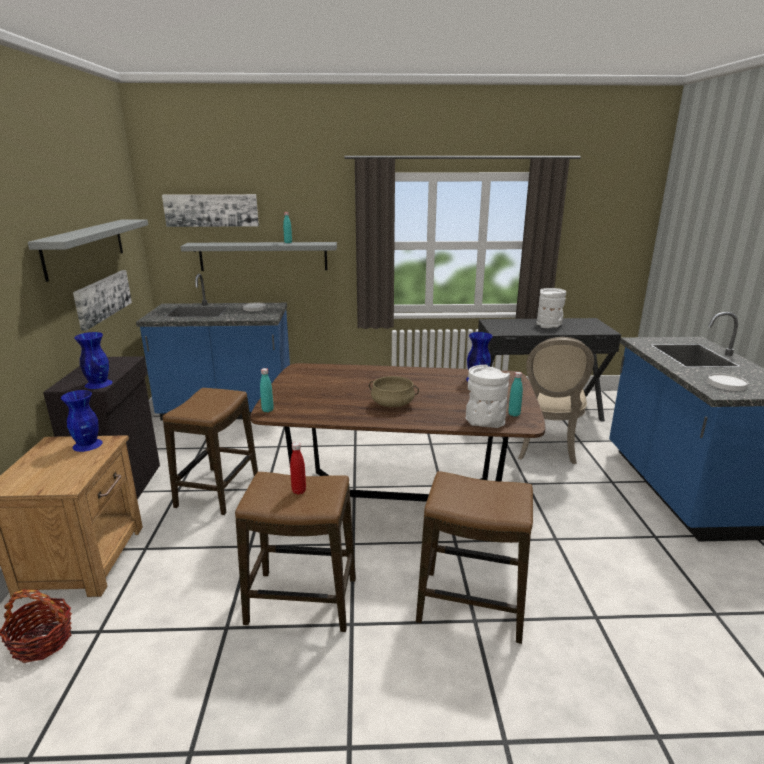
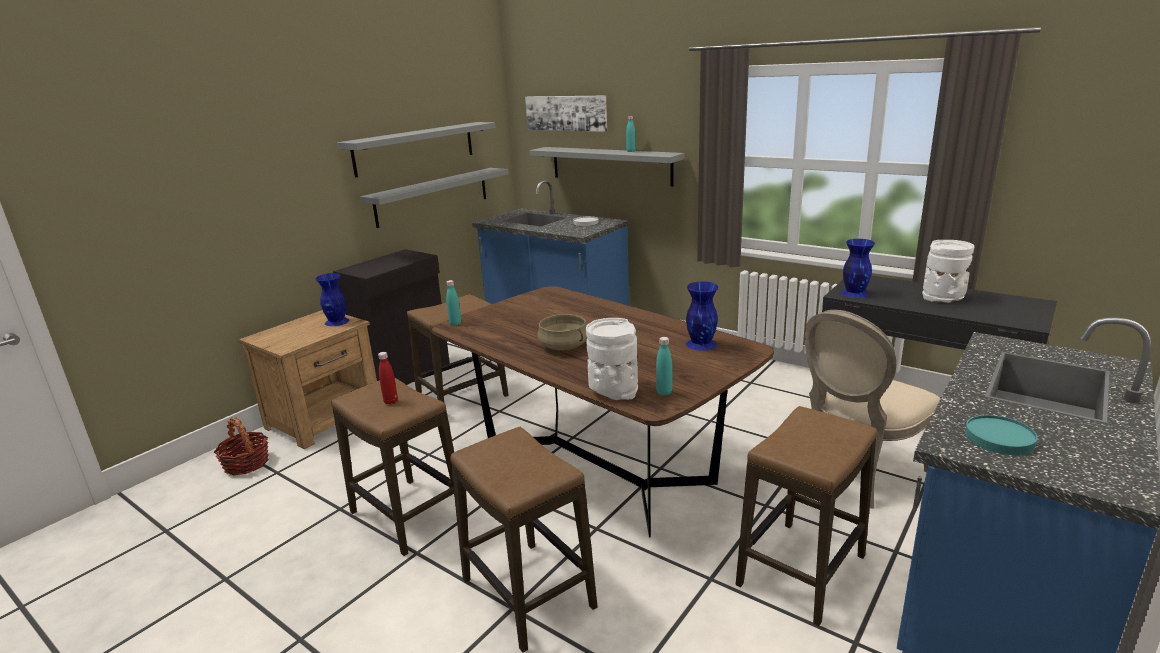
camera: 40 degrees right, 0 degrees up
picture [73,270,132,331] -> grey shelf [360,168,509,228]
blue vase [74,332,113,389] -> blue vase moved to [841,239,875,298]
white plate [707,373,748,391] -> turquoise plate [965,415,1038,455]
none -> stool [736,406,877,626]

